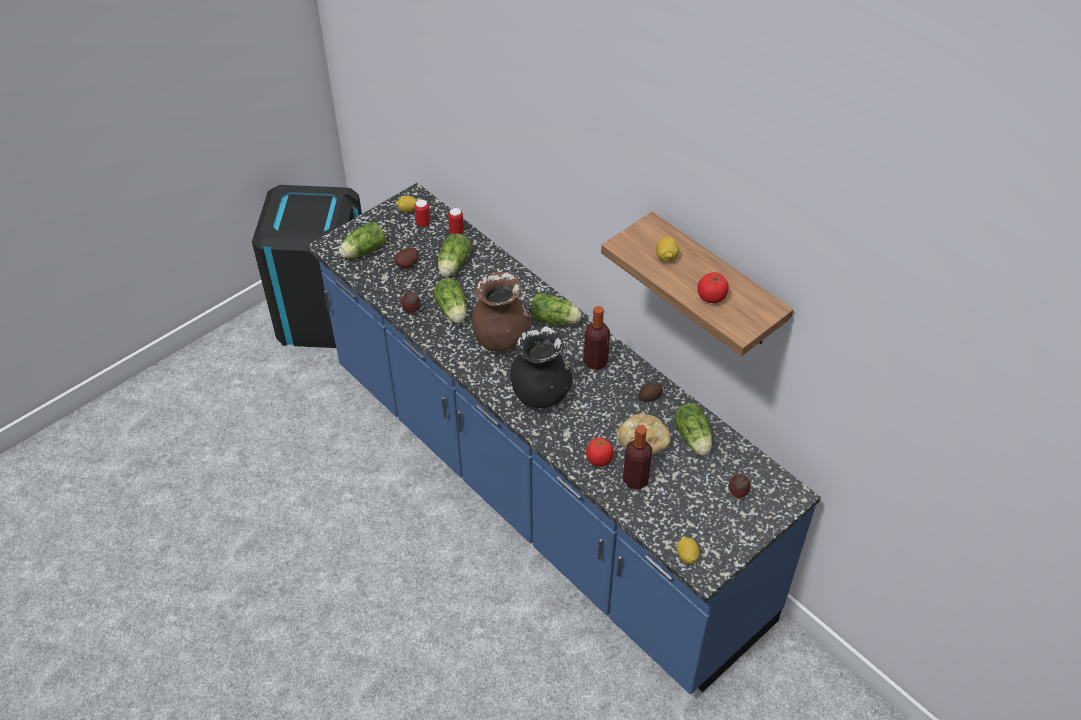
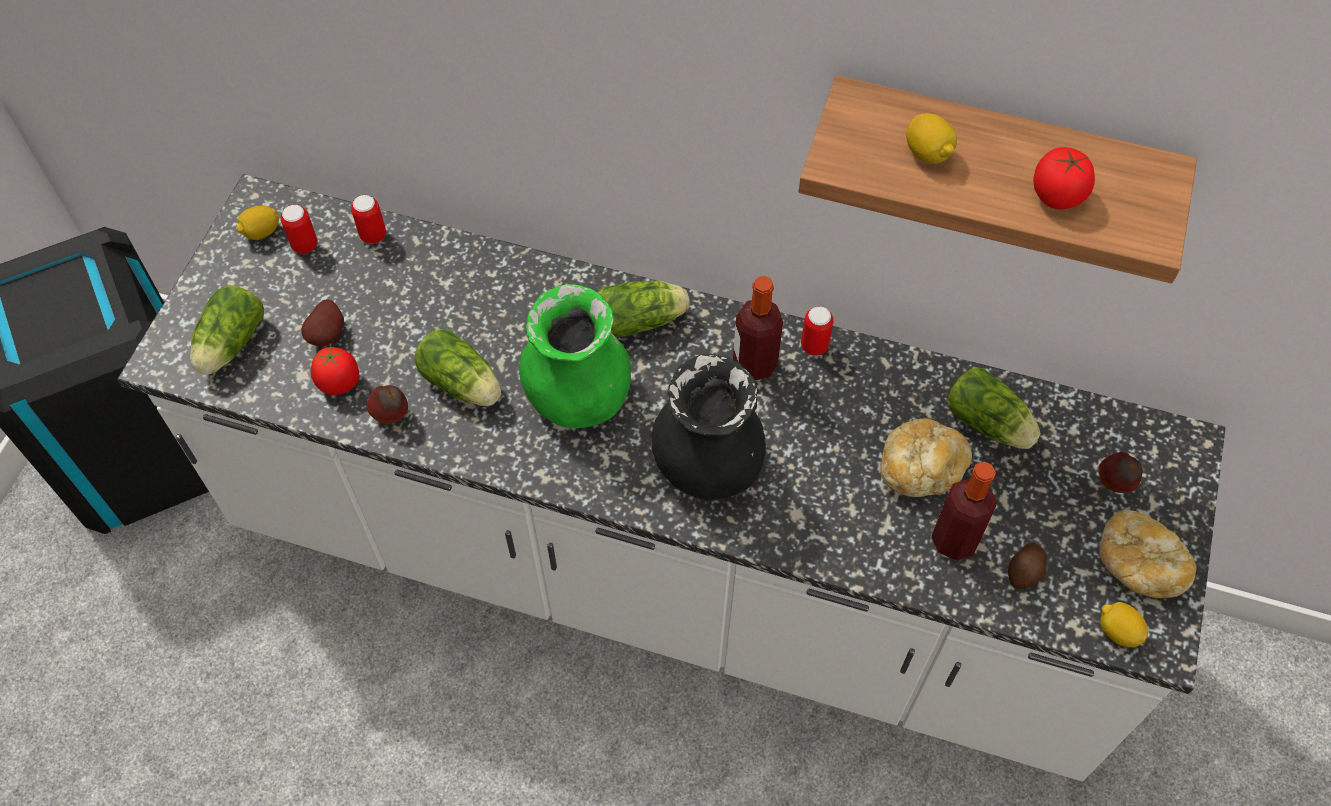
camera: 30 degrees left, 10 degrees up
blue counter [307,183,821,695] -> white counter [117,174,1225,781]
lettuce [438,234,471,277] -> none
brown vase [471,272,532,352] -> green vase [519,284,631,428]
tomato [586,437,613,466] -> tomato moved to [311,345,359,395]
potato [638,383,663,402] -> potato moved to [1008,543,1047,589]
none -> can [801,306,834,356]
none -> bread [1099,510,1196,598]

